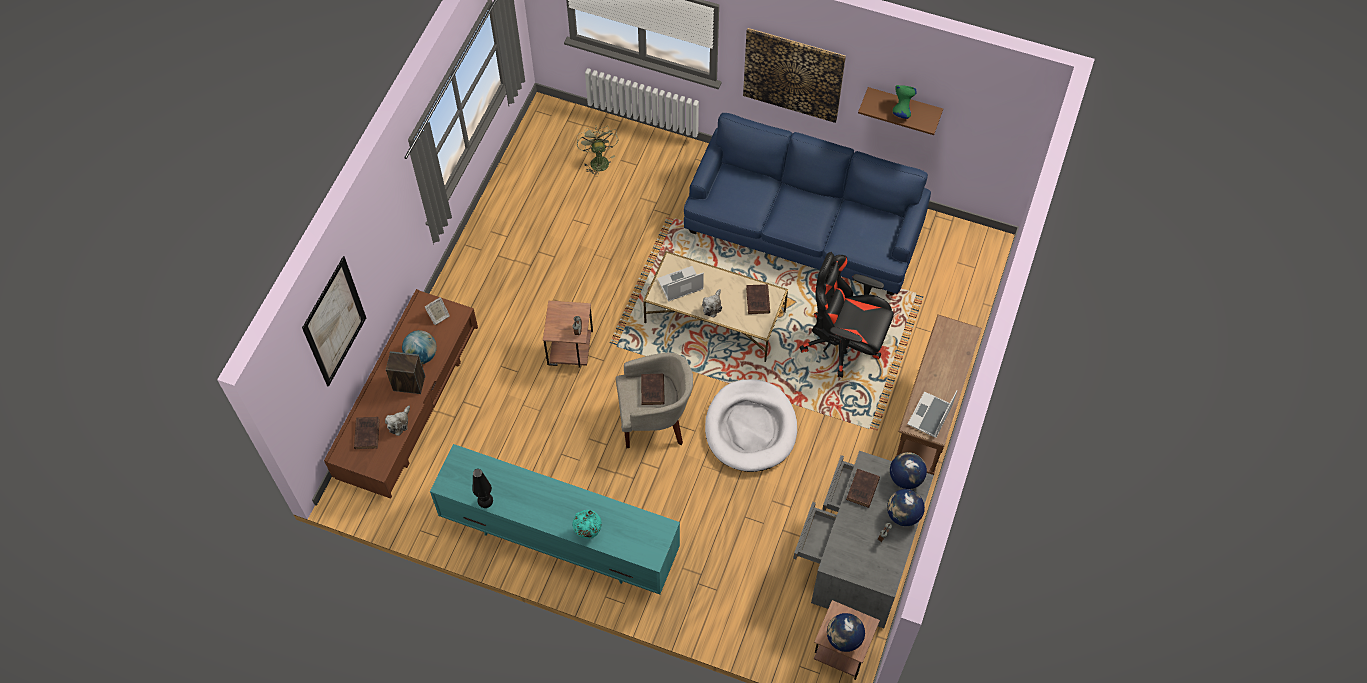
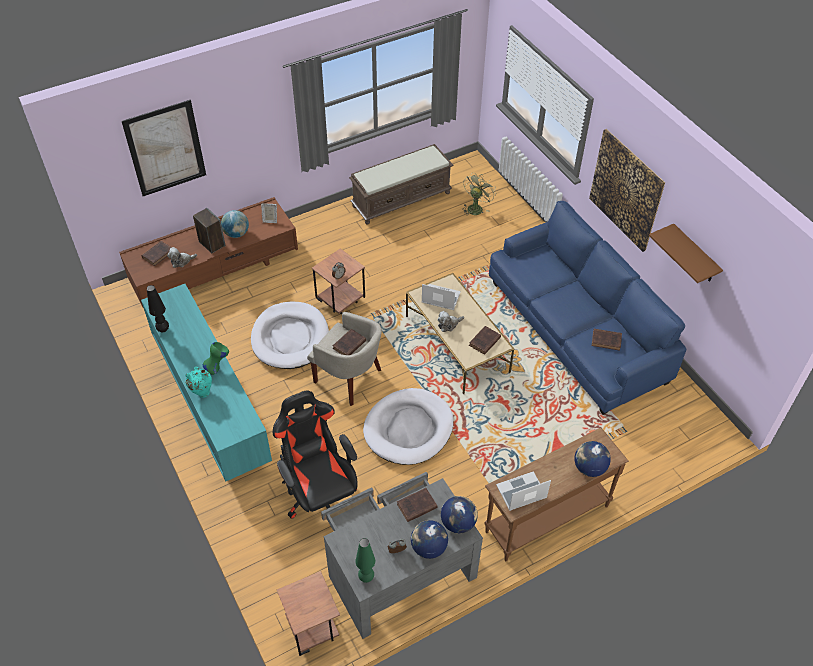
camera: 40 degrees right, 10 degrees down
black office chair [800,252,894,378] -> black office chair moved to [273,390,357,519]
globe [827,613,865,652] -> globe moved to [574,441,611,477]
green vase [893,85,917,119] -> green vase moved to [203,342,229,375]
none -> white dog bed [251,302,329,369]
none -> brown bench [349,144,454,225]
none -> green table lamp [355,538,375,583]
none -> brown book [592,329,622,351]

